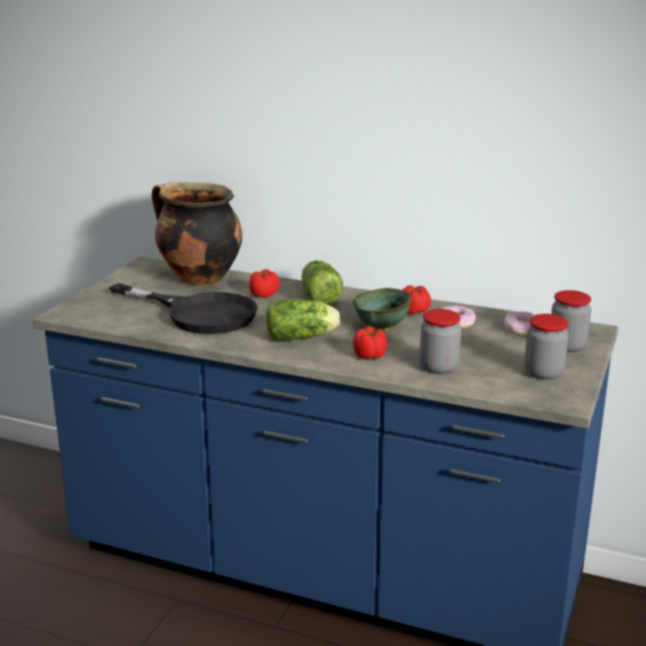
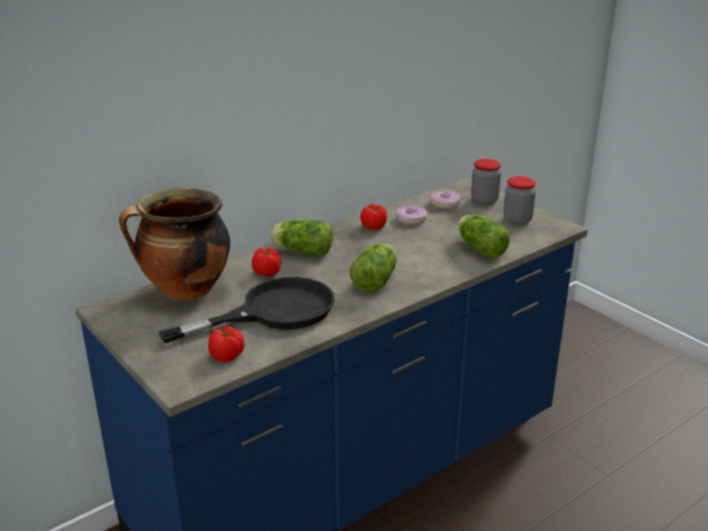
camera: 60 degrees left, 5 degrees up
green bowl [353,288,412,331] -> none
tomato [353,327,387,359] -> tomato moved to [208,326,245,362]
jar [420,309,461,374] -> lettuce [458,214,510,258]

